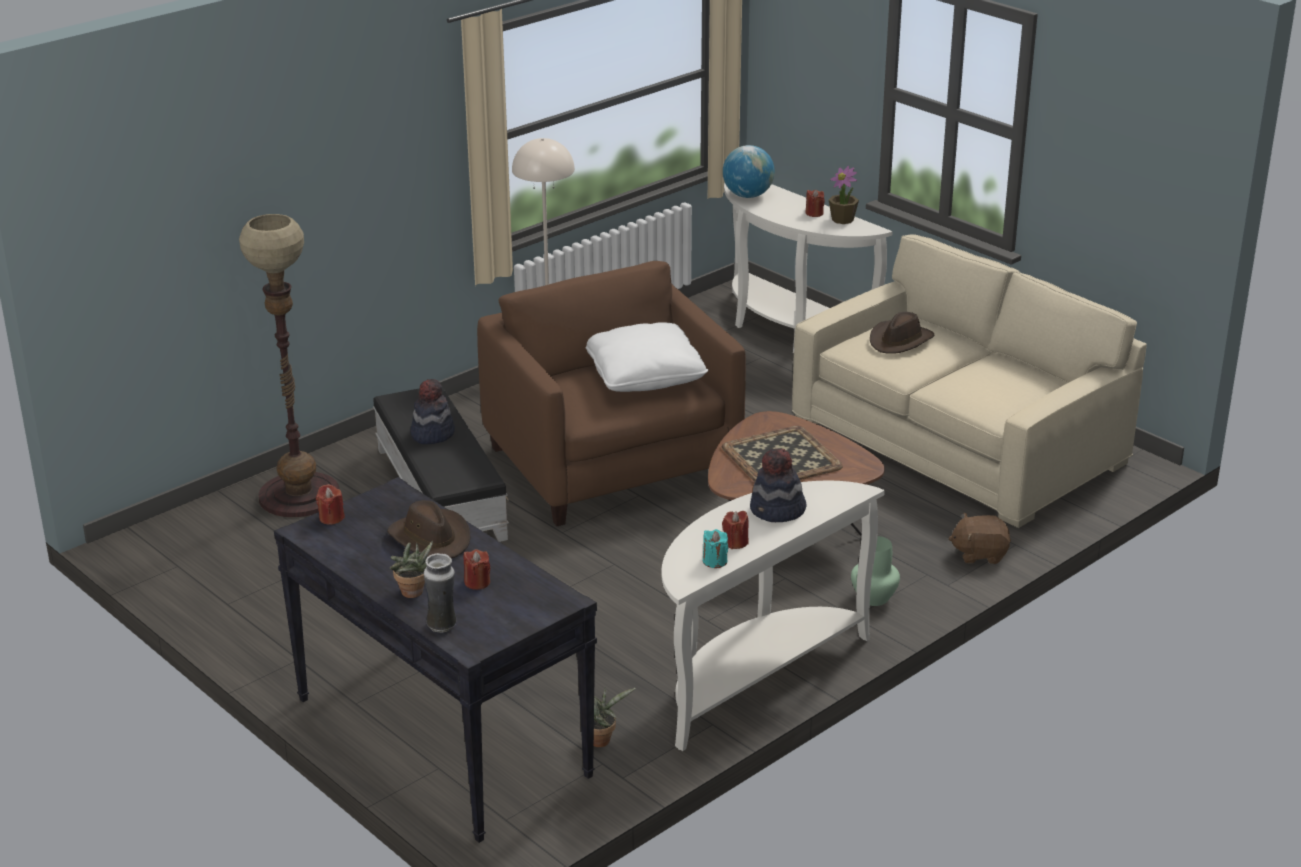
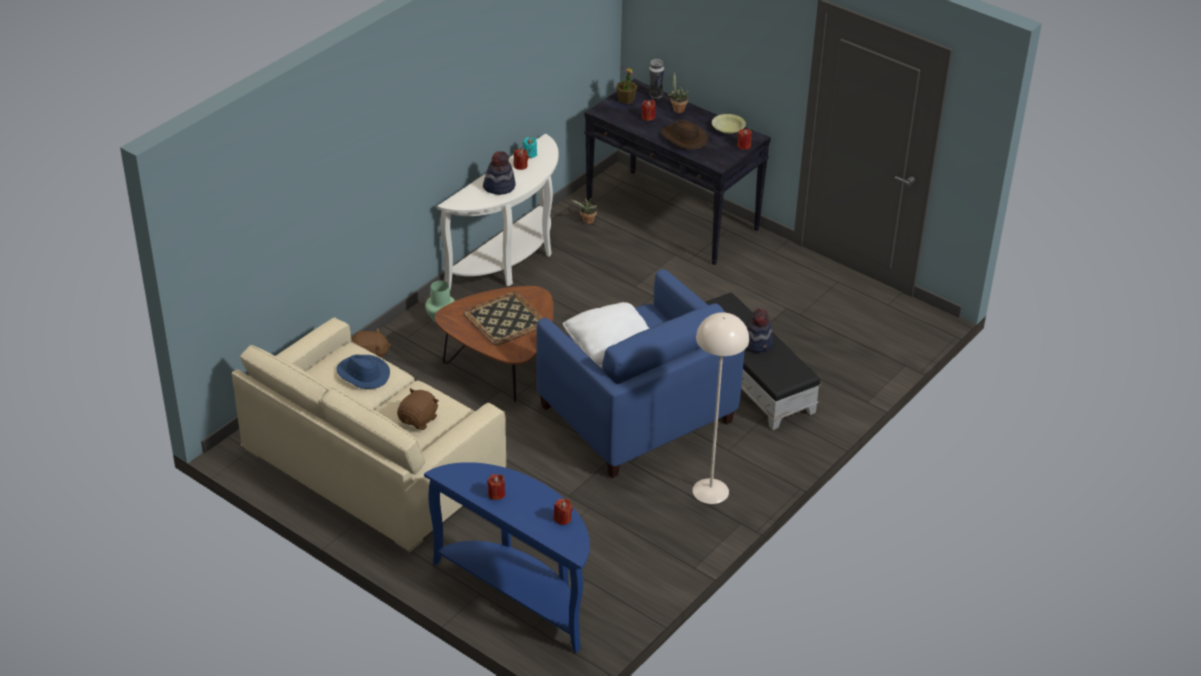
camera: 170 degrees right, 10 degrees up
floor lamp [239,214,340,517] -> none
brown armchair [477,261,746,526] -> blue armchair [536,269,744,478]
globe [723,145,775,198] -> red candle [554,499,573,525]
white console table [724,182,893,353] -> blue console table [424,462,590,653]
potted plant [829,166,859,224] -> potted plant moved to [616,68,638,104]
brown hat [870,312,935,354] -> brown plush toy [397,388,439,430]
none -> blue hat [336,355,390,389]
none -> yellow bowl [712,114,746,134]

